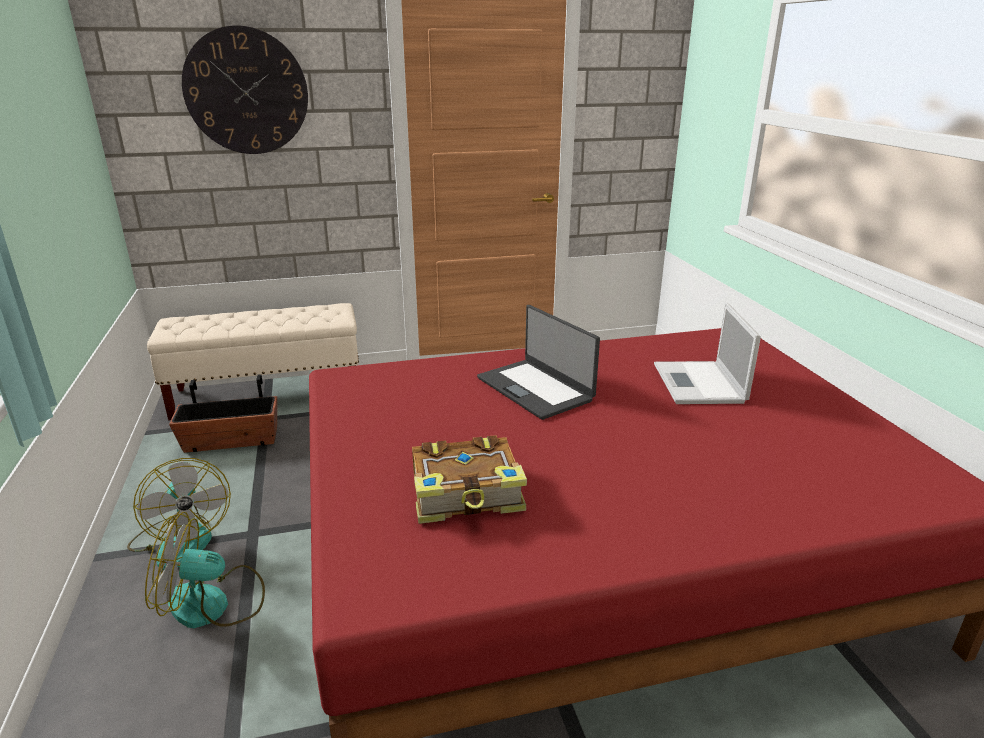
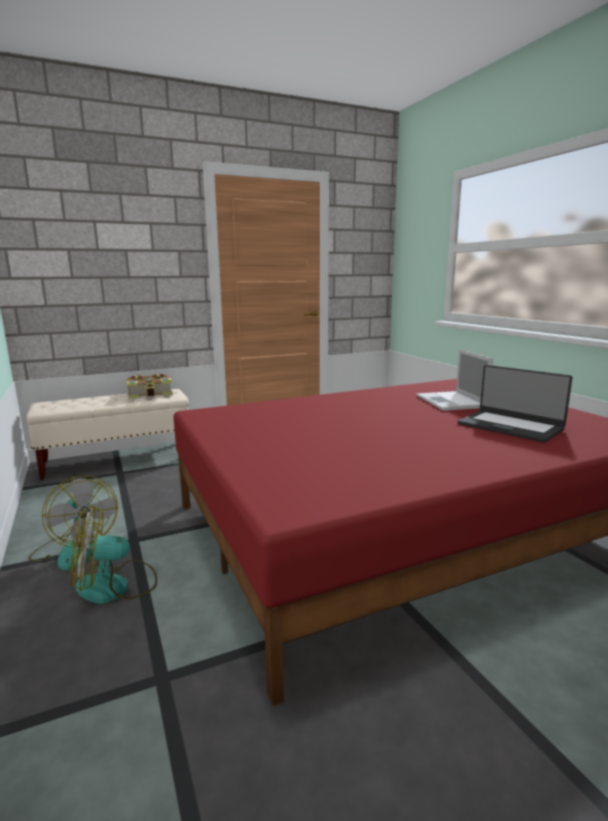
camera: 10 degrees left, 10 degrees down
planter [169,374,277,453] -> none
wall clock [182,26,308,154] -> none
book [412,435,527,524] -> book moved to [127,374,173,399]
laptop [477,305,600,420] -> laptop moved to [457,365,573,443]

